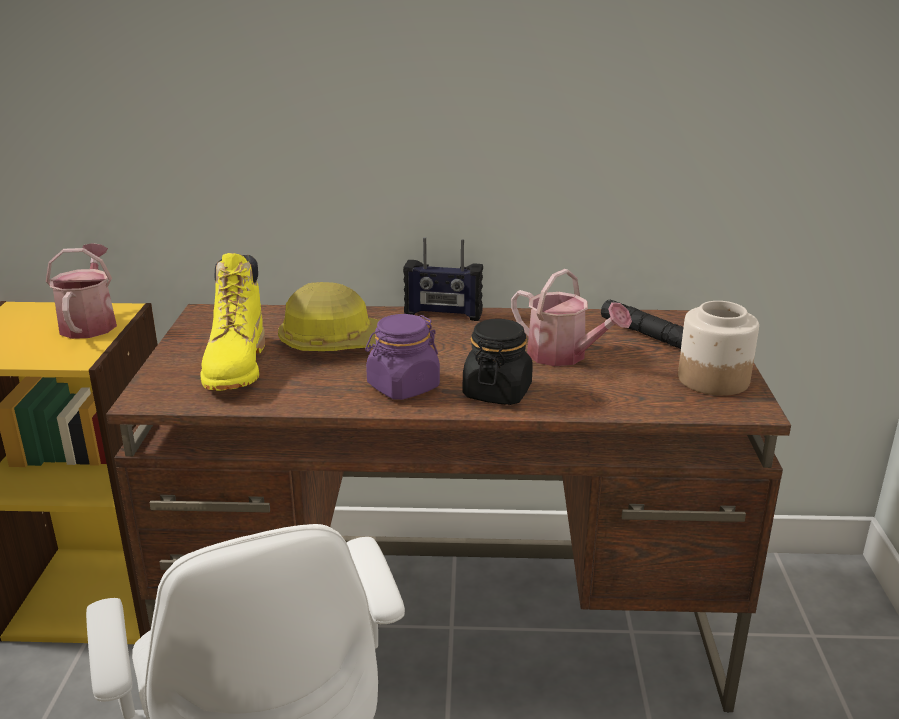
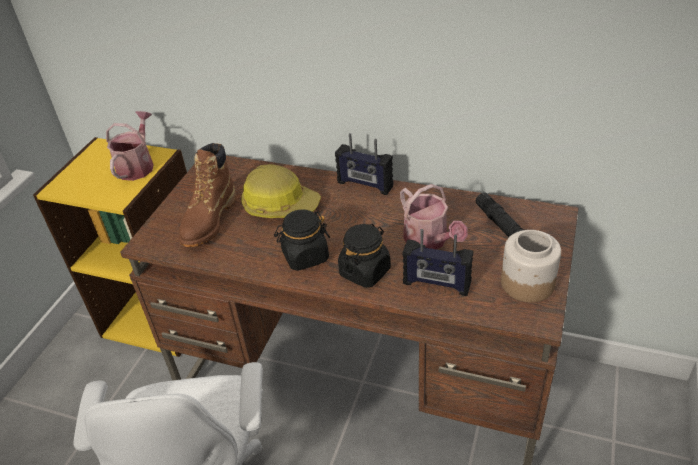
camera: 20 degrees right, 15 degrees up
yellow boot [200,253,265,391] -> brown boot [179,143,236,247]
purple jar [365,314,440,400] -> black jar [274,209,330,271]
none -> radio [402,229,473,296]

